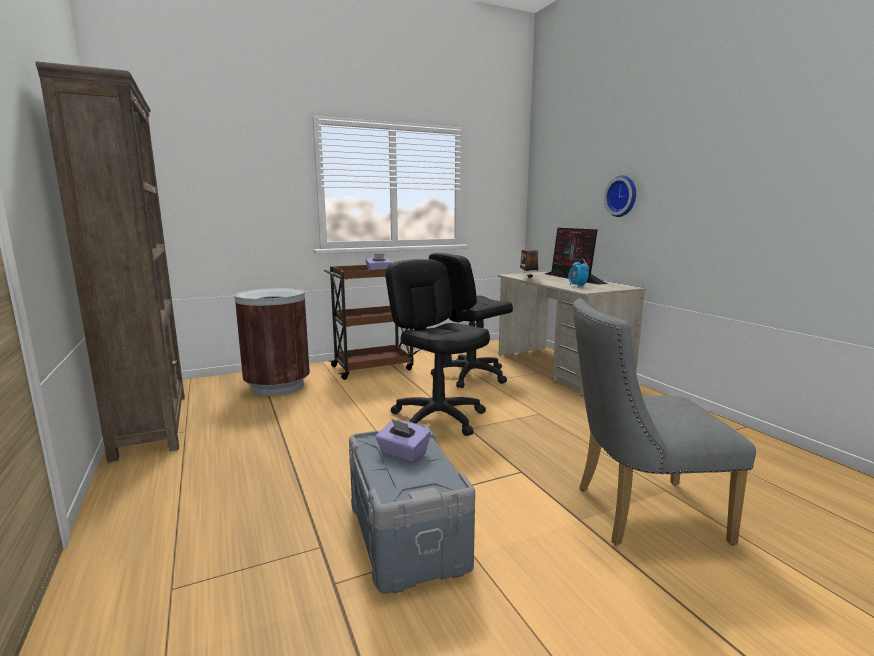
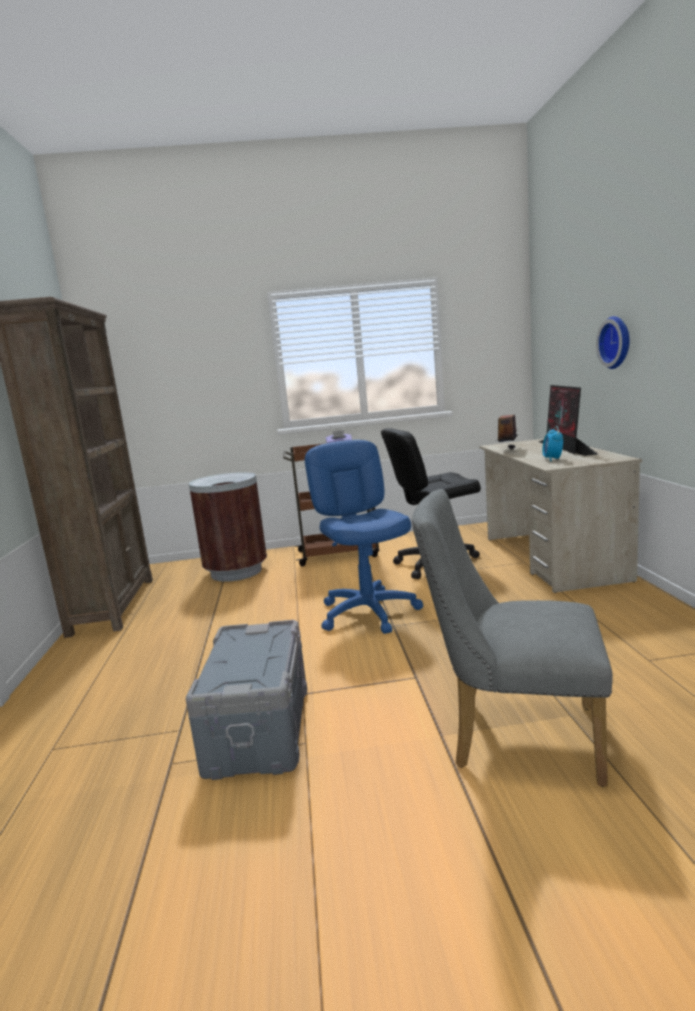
camera: 20 degrees right, 0 degrees up
purple tissue box [376,418,431,463] -> none
black office chair [385,259,490,436] -> blue office chair [305,440,423,634]

